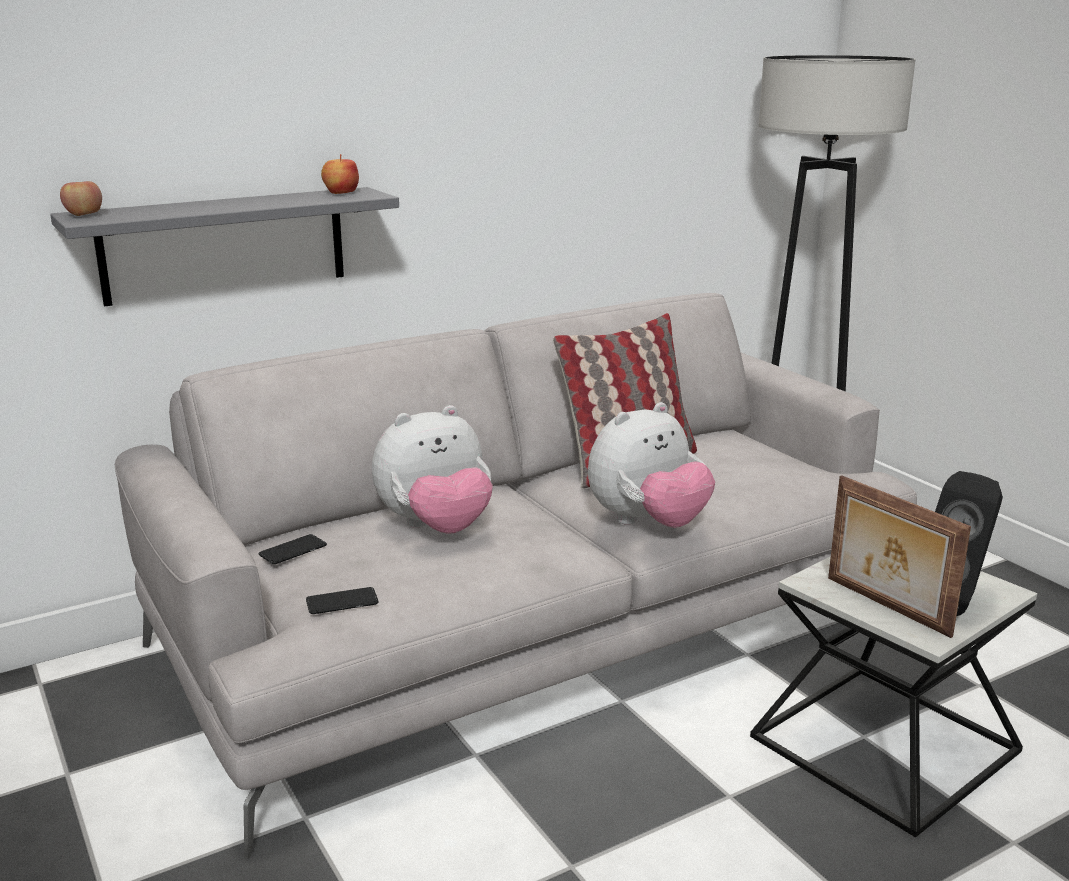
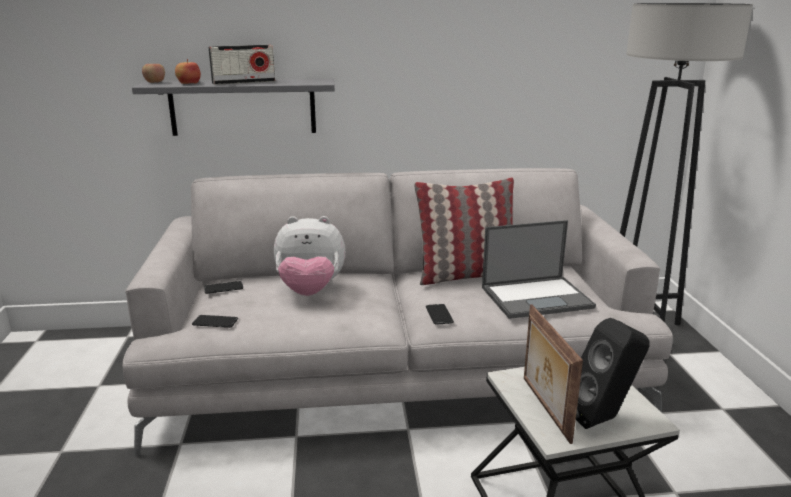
camera: 25 degrees right, 0 degrees up
apple [321,154,359,194] -> apple moved to [175,59,201,84]
plush toy [588,402,715,528] -> phone [426,304,454,325]
none -> radio [208,45,275,85]
none -> laptop [482,220,596,319]

